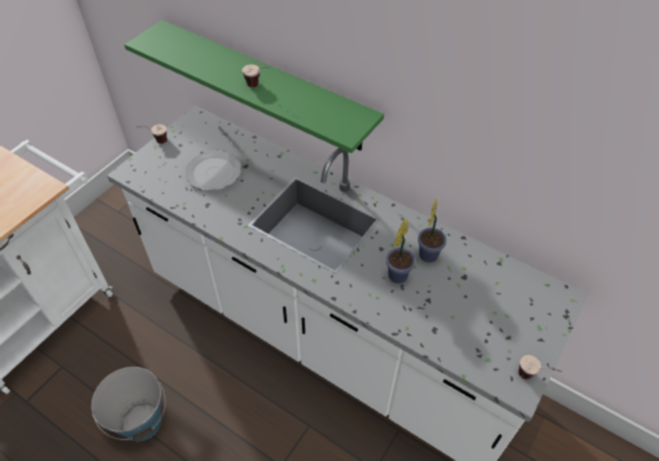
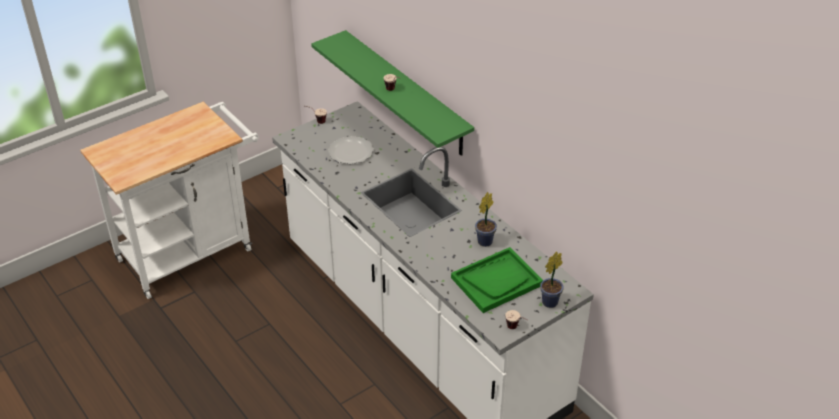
camera: 20 degrees right, 10 degrees down
bucket [91,367,166,441] -> none
potted plant [386,219,415,283] -> potted plant moved to [540,252,564,308]
none -> green tray [451,247,543,313]

